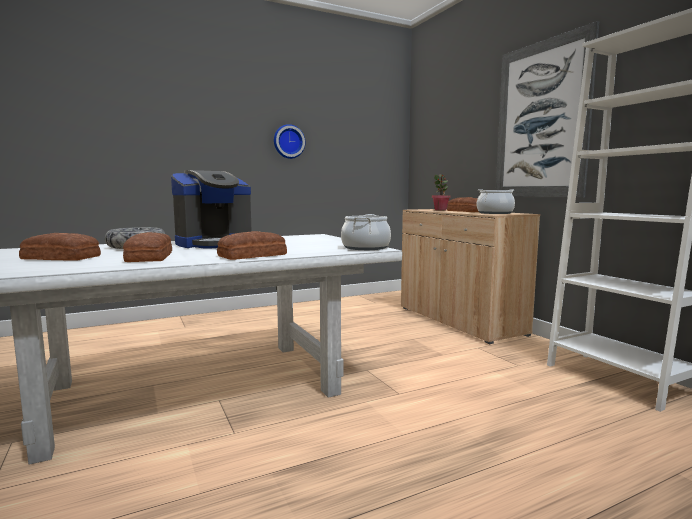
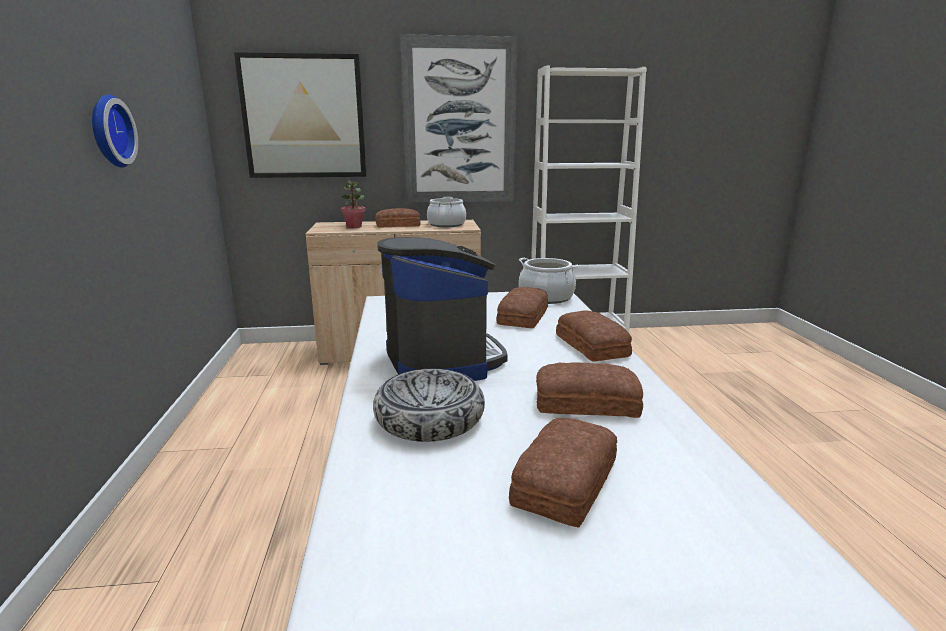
camera: 70 degrees left, 10 degrees up
none -> picture [234,52,366,178]
none -> bread [496,287,548,328]

